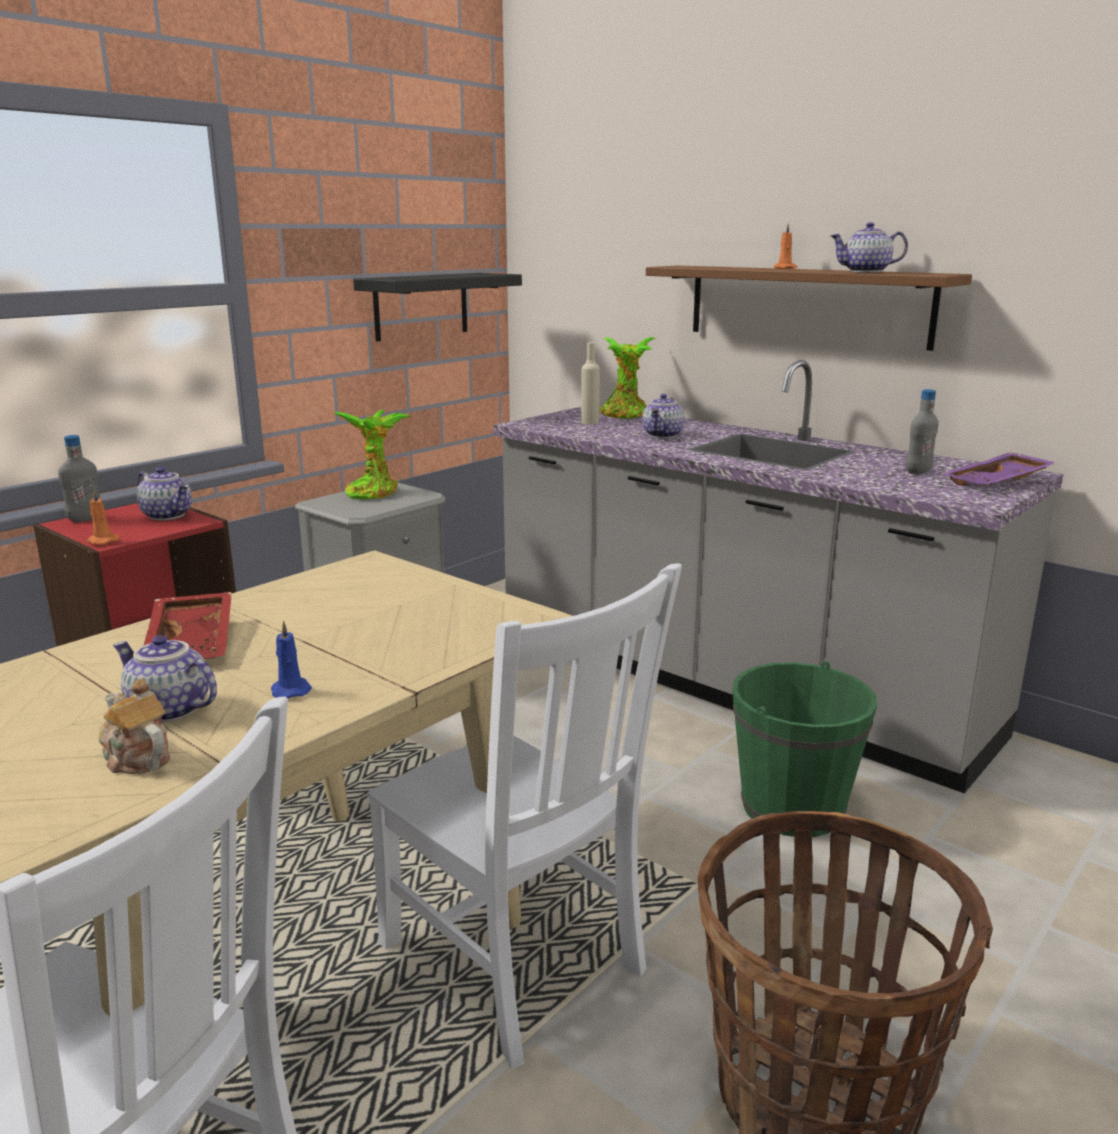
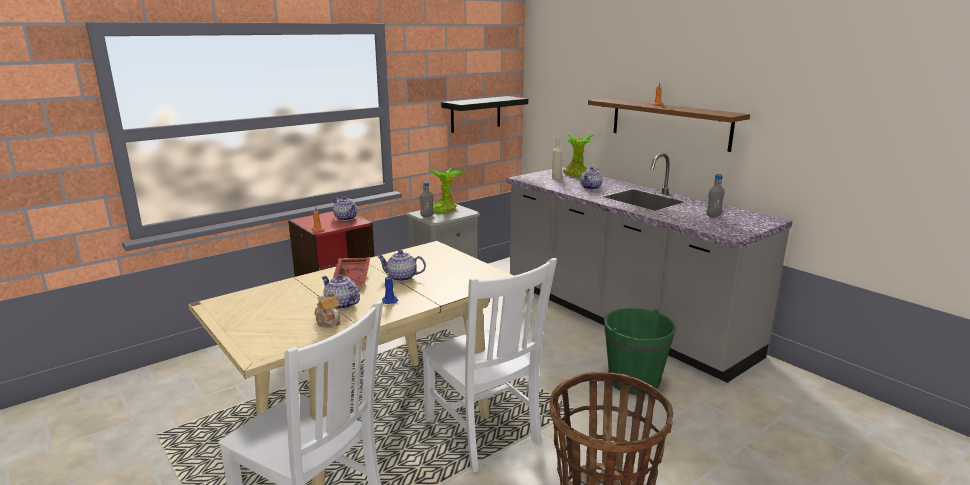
camera: 10 degrees right, 0 degrees up
grey bottle [58,435,100,522] -> grey bottle moved to [420,182,434,217]
teapot [831,222,908,272] -> teapot moved to [377,250,426,282]
purple tray [941,452,1056,486] -> none

